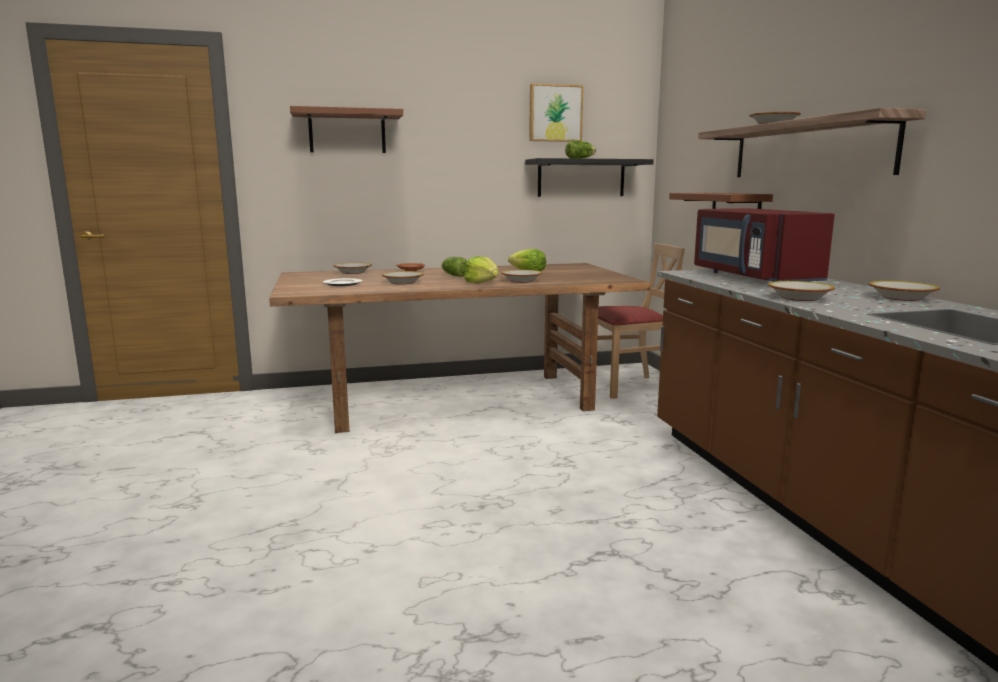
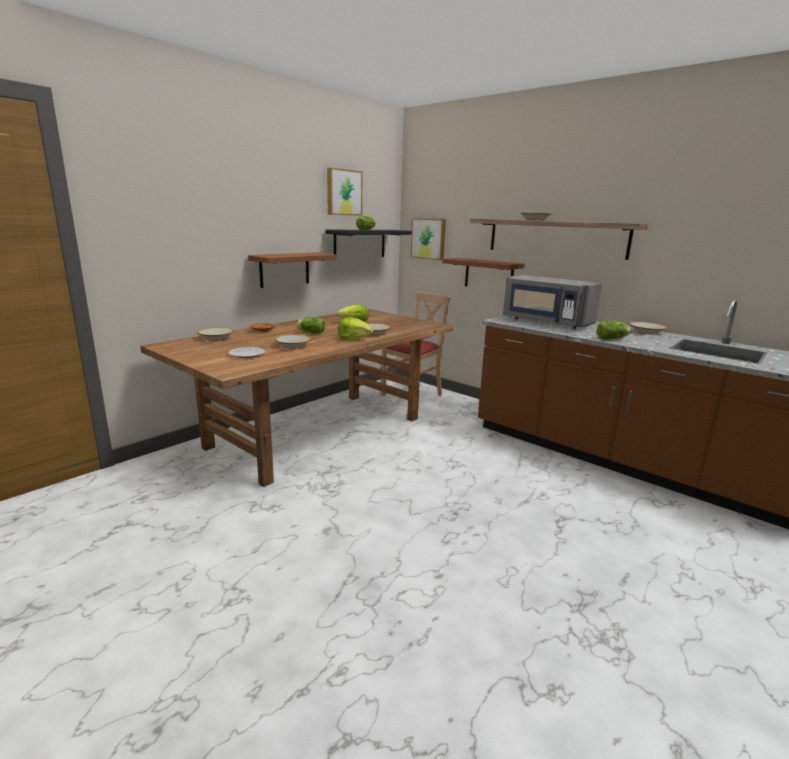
camera: 35 degrees left, 5 degrees up
brown shelf [290,106,403,153] -> brown shelf moved to [248,252,337,288]
red microwave [694,208,835,282] -> grey microwave [503,275,602,329]
bowl [768,281,835,301] -> lettuce [597,321,631,339]
none -> picture [410,218,446,260]

